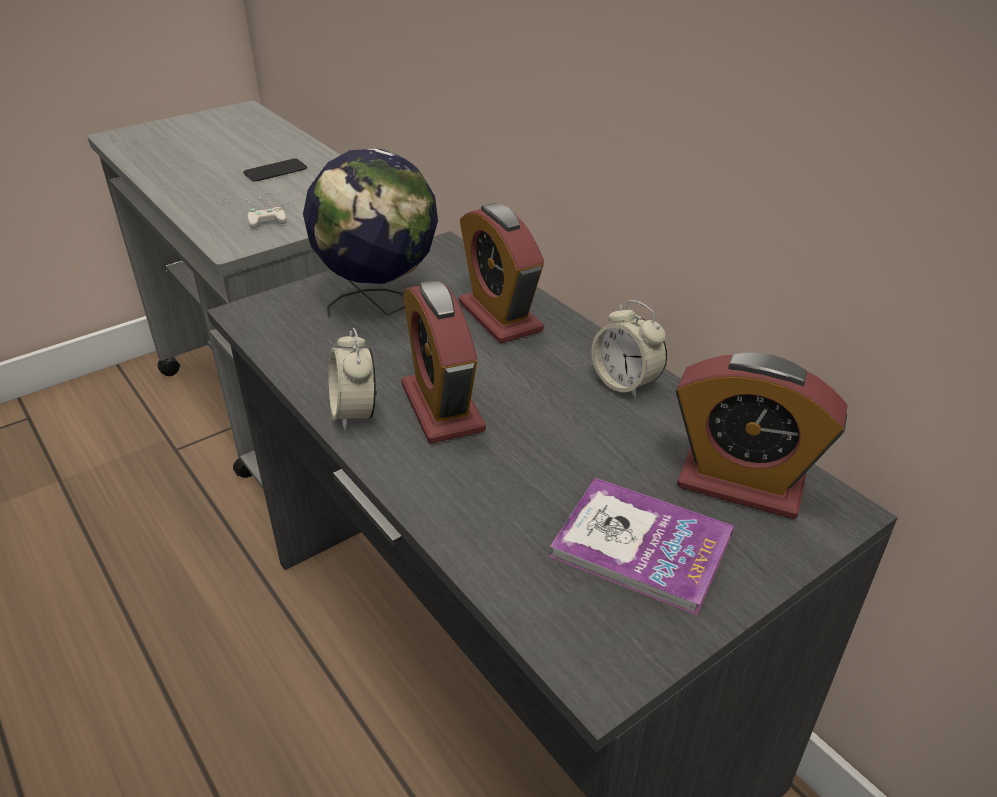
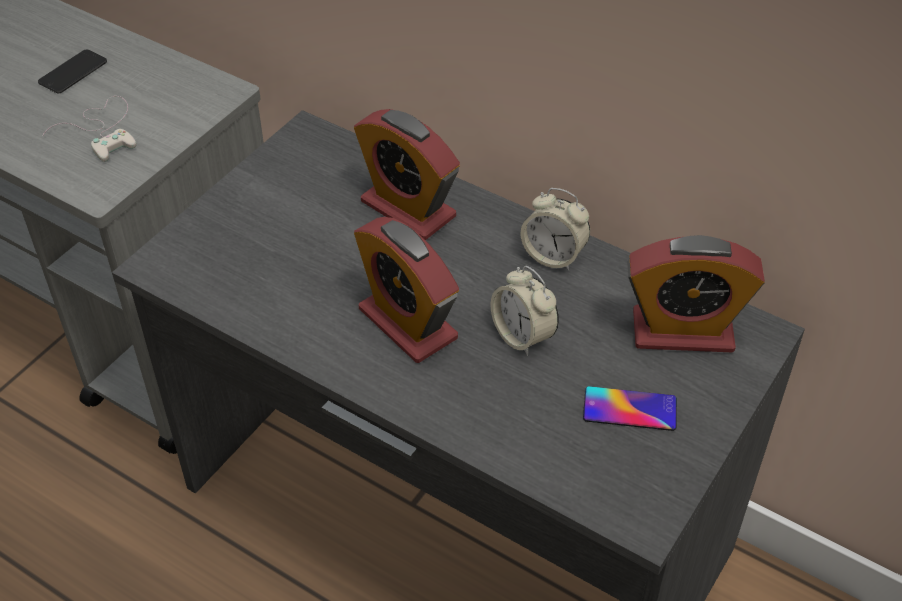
camera: 20 degrees left, 10 degrees up
globe [303,149,438,318] -> none
alarm clock [328,328,377,430] -> alarm clock moved to [491,266,559,356]
book [550,478,734,615] -> phone [583,386,677,431]

